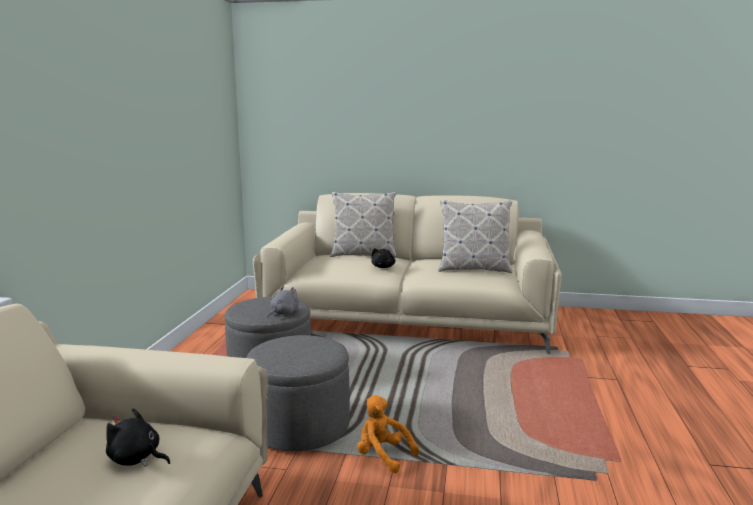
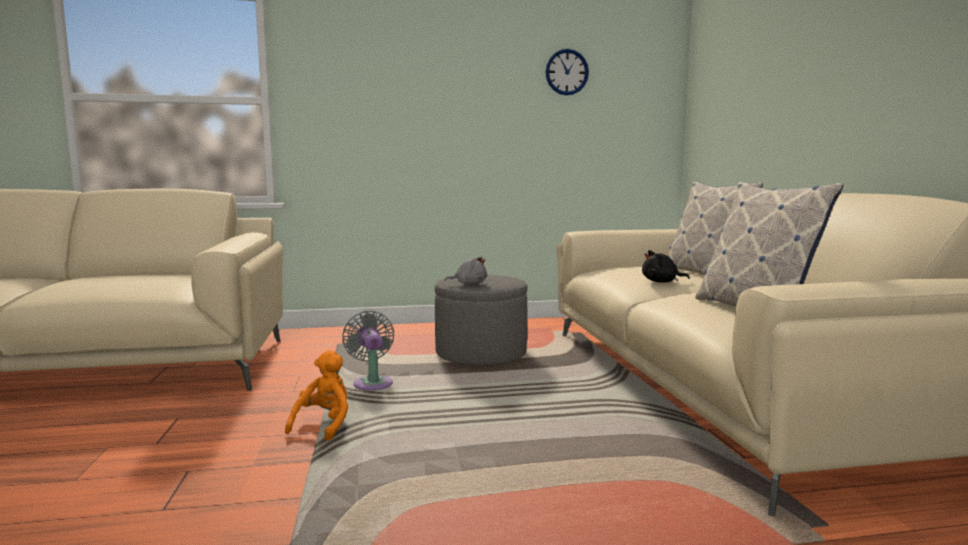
camera: 70 degrees right, 5 degrees down
black plush toy [106,408,170,467] -> none
grey ottoman [247,335,350,451] -> grey fan [342,311,394,390]
none -> wall clock [545,49,589,95]

